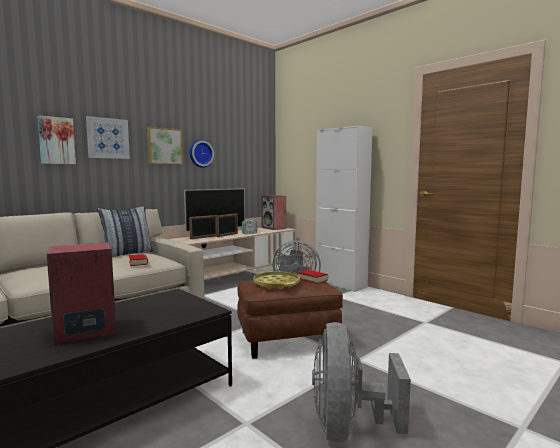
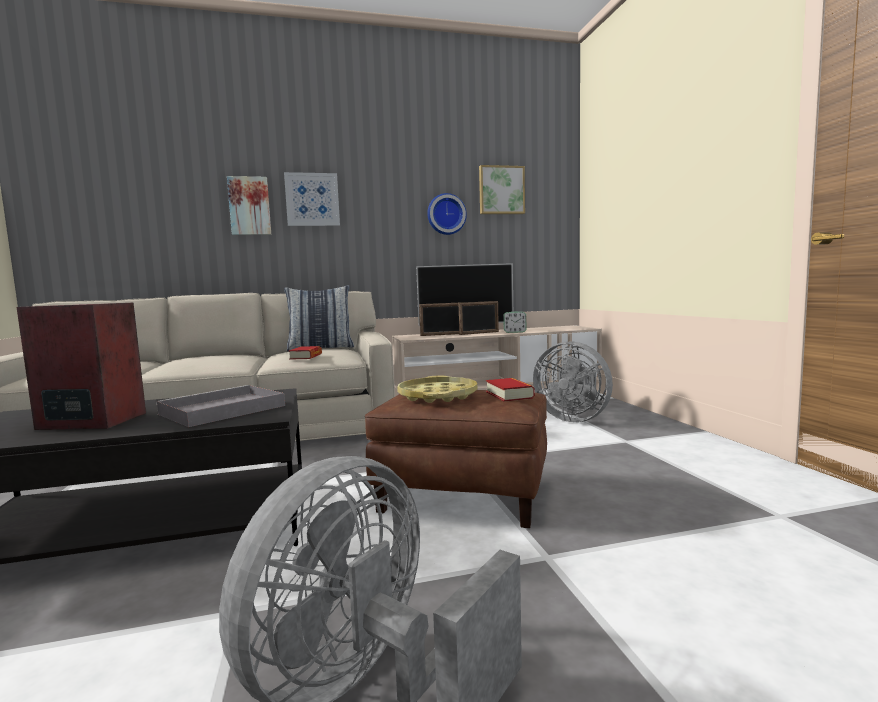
camera: 30 degrees right, 0 degrees up
picture [147,127,183,164] -> picture moved to [479,165,525,214]
speaker [261,195,286,230] -> none
white cabinet [315,125,372,292] -> none
none -> grey tray [156,385,285,427]

